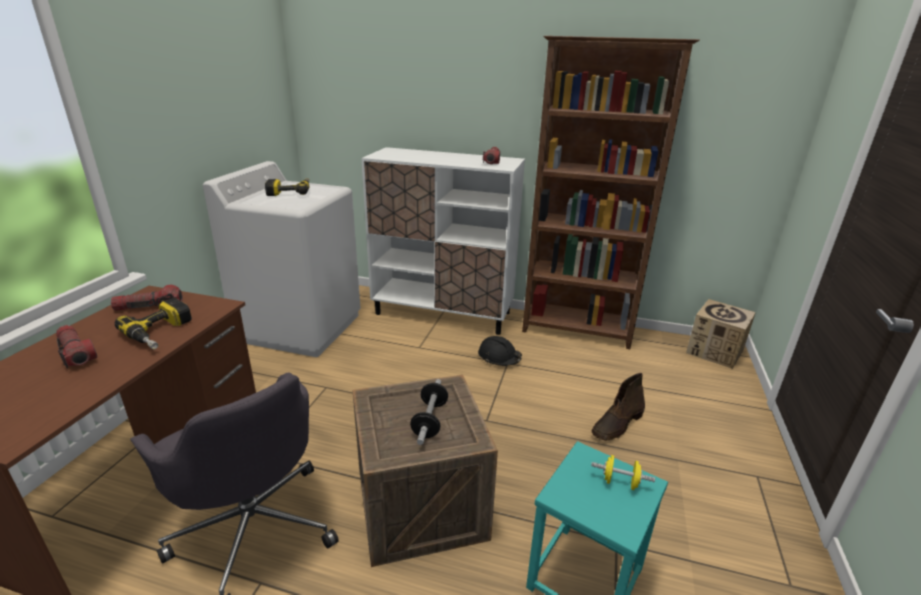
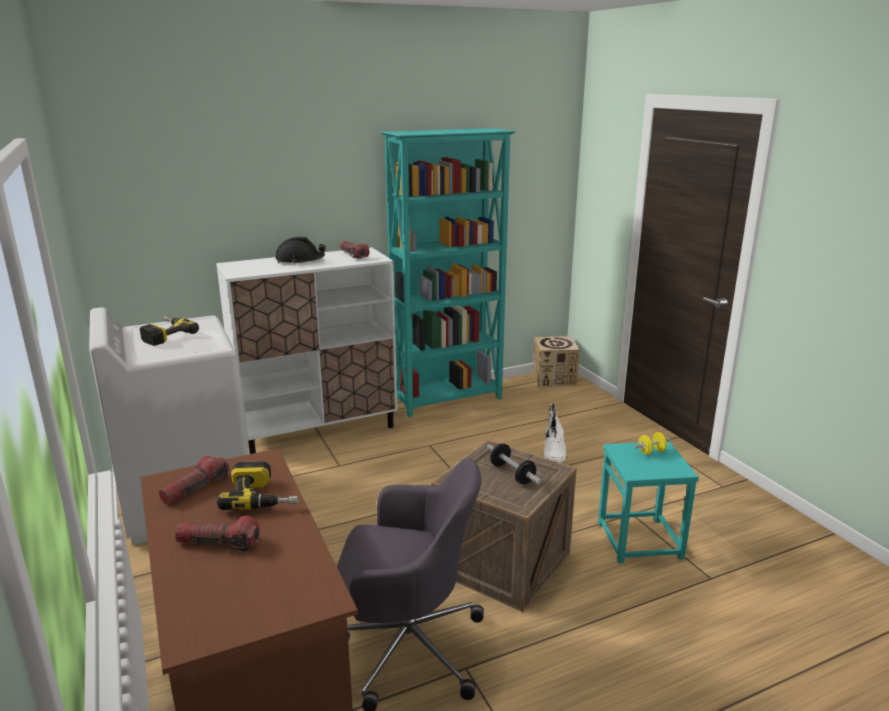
camera: 40 degrees left, 5 degrees down
black hard hat [478,336,522,366] -> black hard hat moved to [276,237,326,264]
brown bookcase [522,36,700,349] -> turquoise bookcase [380,128,516,418]
brown boot [592,373,645,441] -> white boot [544,403,567,463]

